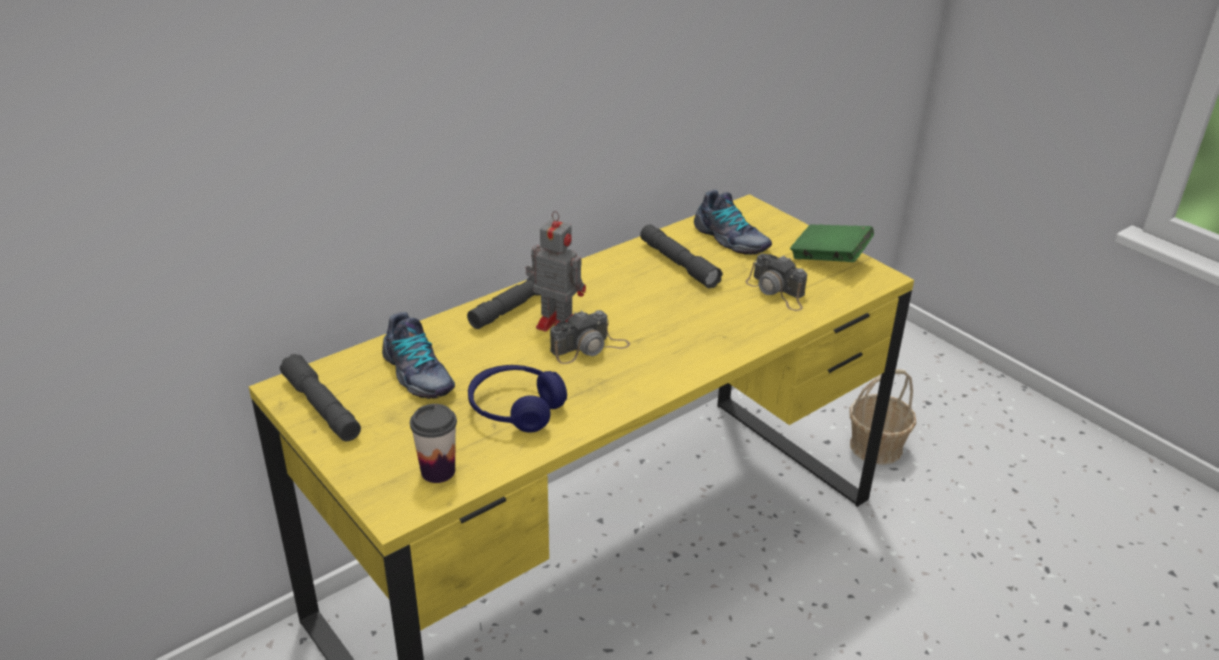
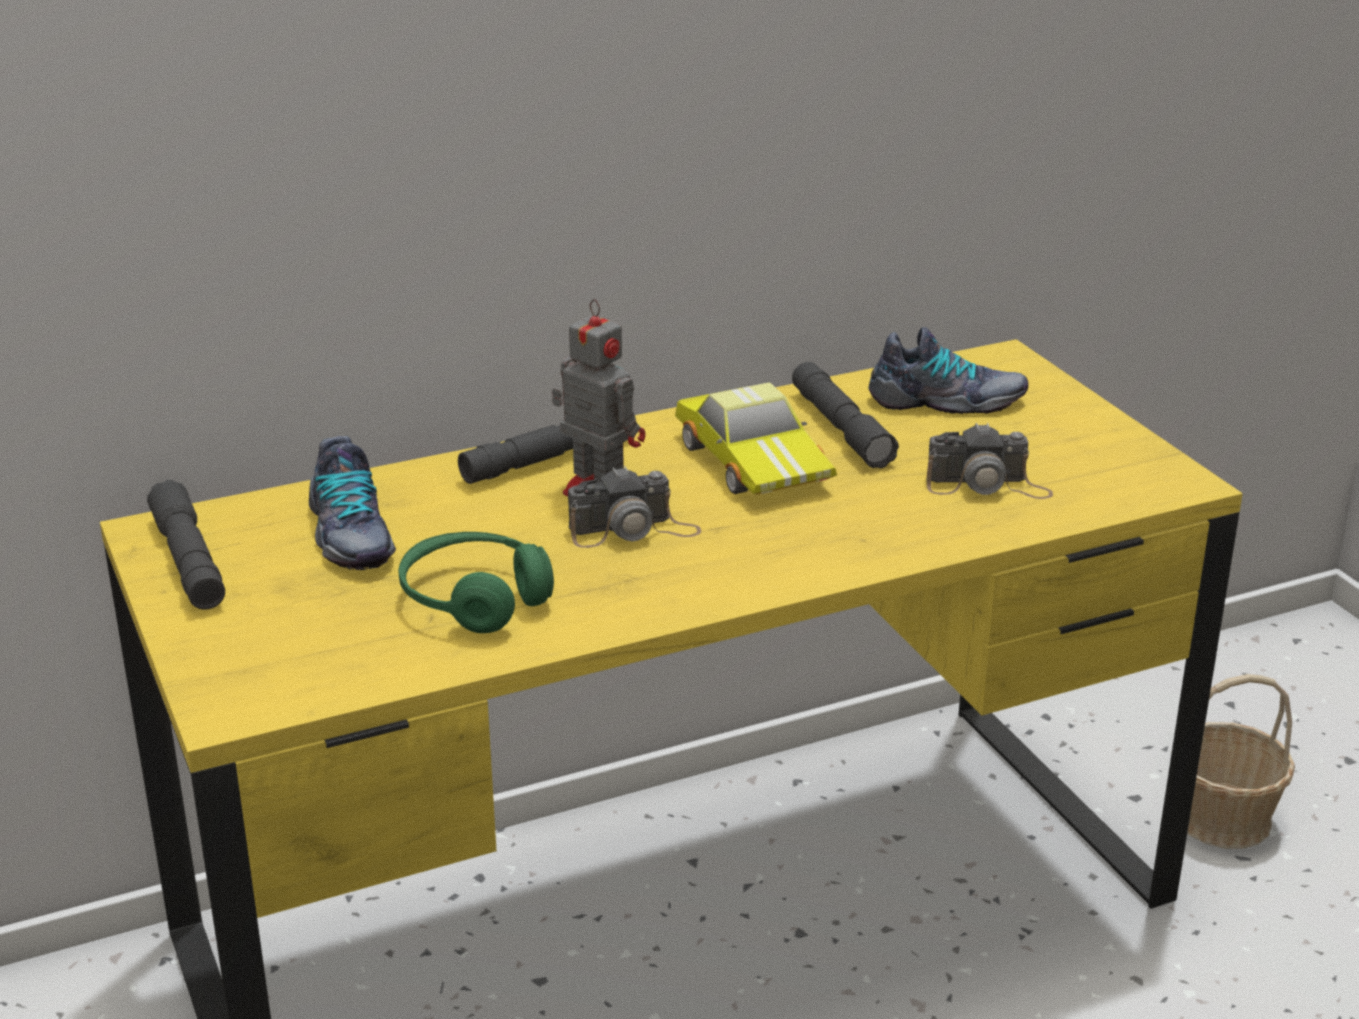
camera: 15 degrees right, 5 degrees down
cup [410,404,457,483] -> none
blue headphones [468,365,567,433] -> green headphones [398,532,554,633]
shoe [694,190,772,255] -> shoe turned 60 degrees counterclockwise [869,327,1028,414]
camera [745,254,807,311] -> camera turned 60 degrees counterclockwise [927,423,1053,499]
green book [790,224,874,262] -> none
none -> toy car [675,382,837,494]

